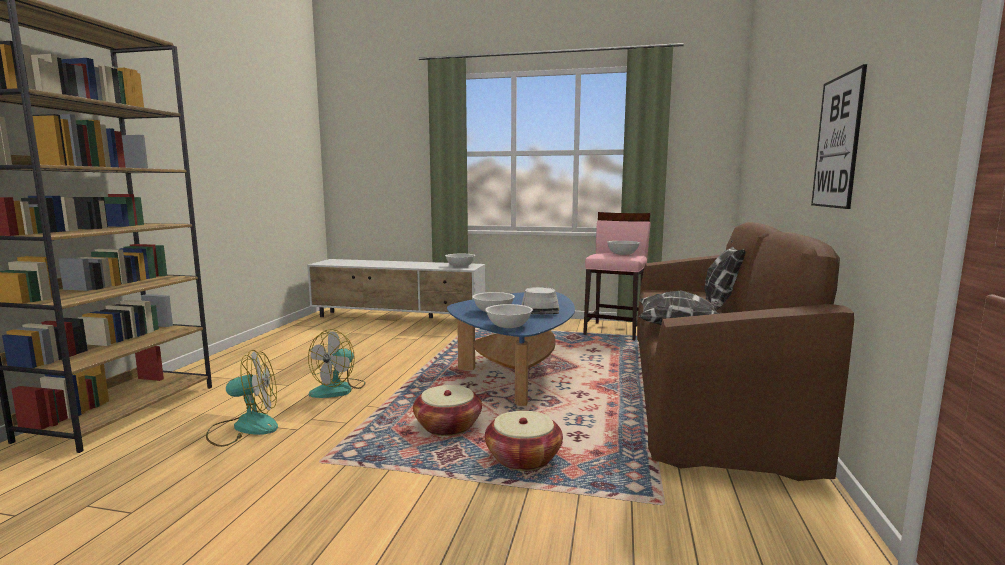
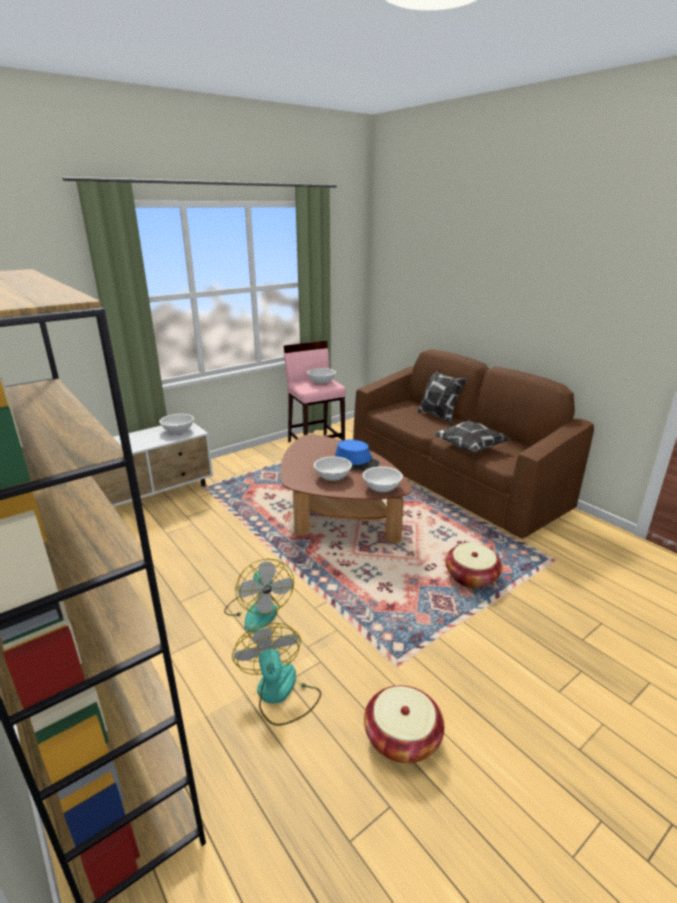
camera: 50 degrees left, 15 degrees up
fan [206,350,278,447] -> fan turned 45 degrees counterclockwise [232,623,321,726]
basket [413,385,482,436] -> basket moved to [364,685,444,763]
blue coffee table [447,292,575,406] -> brown coffee table [280,434,412,544]
grey hat [522,287,559,314] -> blue hat [335,440,379,470]
picture [811,64,867,209] -> none

